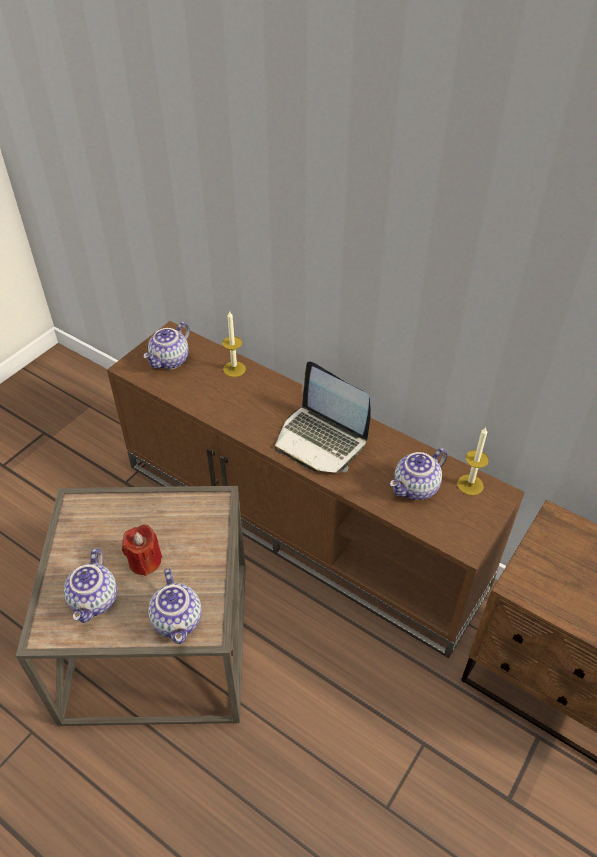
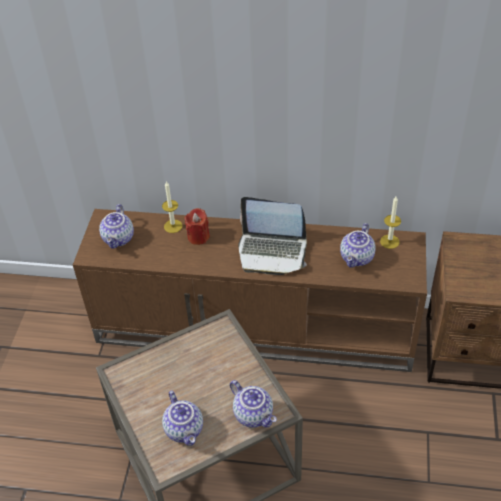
camera: 25 degrees left, 0 degrees up
red candle [122,524,162,576] -> red candle moved to [184,208,210,245]

